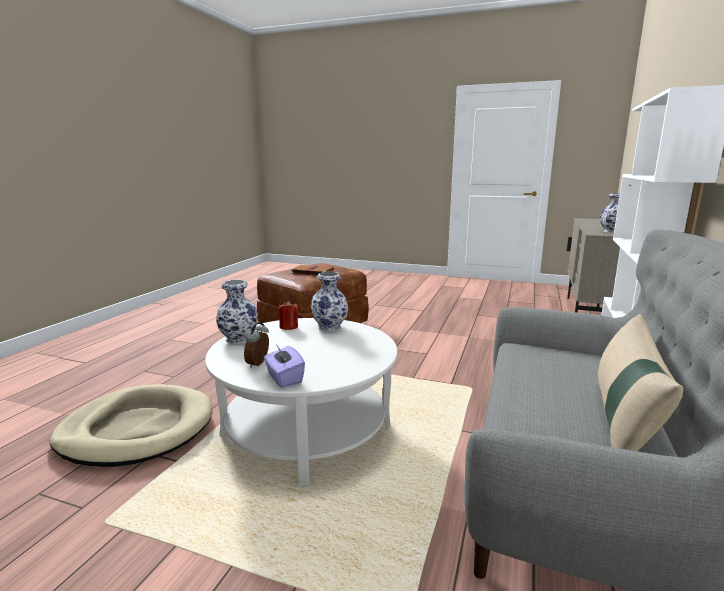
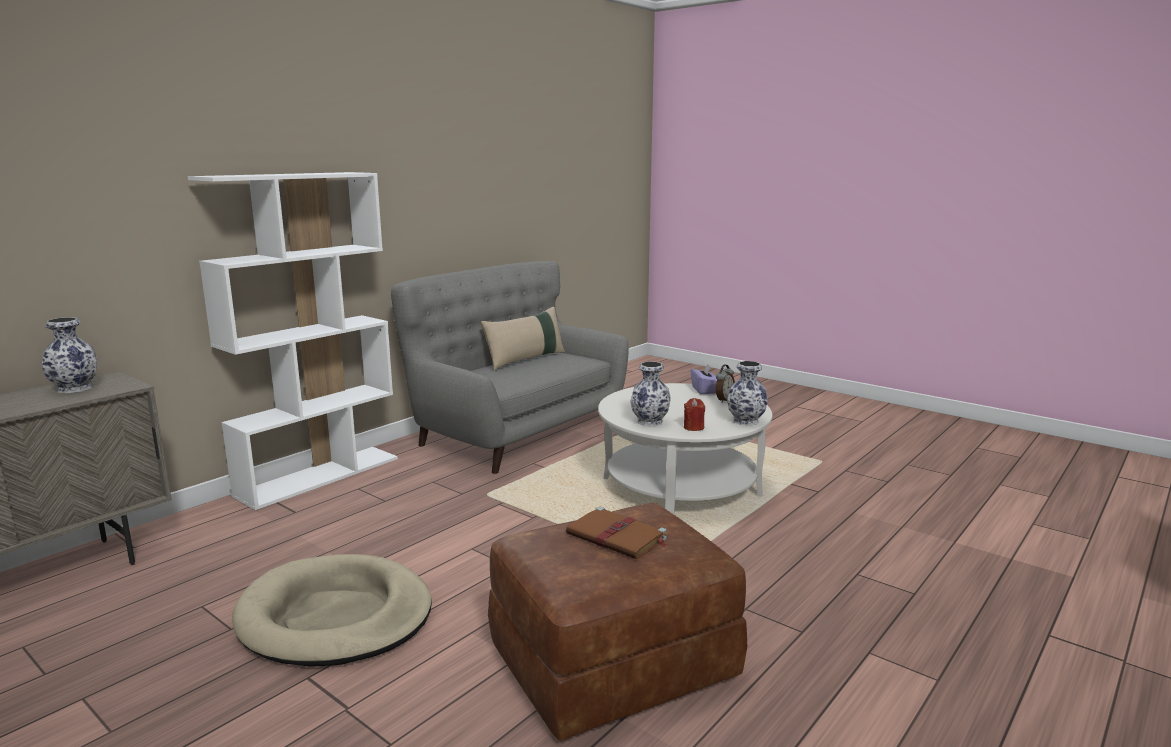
camera: 160 degrees left, 0 degrees up
beige dog bed [49,384,212,467] -> beige dog bed moved to [232,554,432,667]

